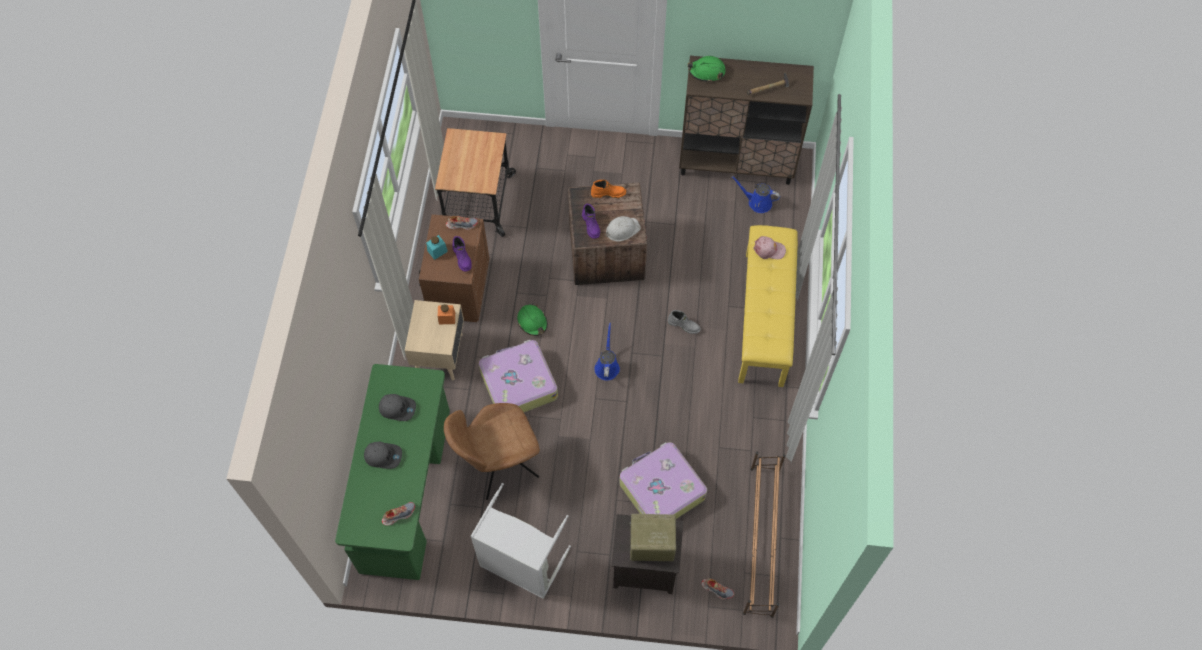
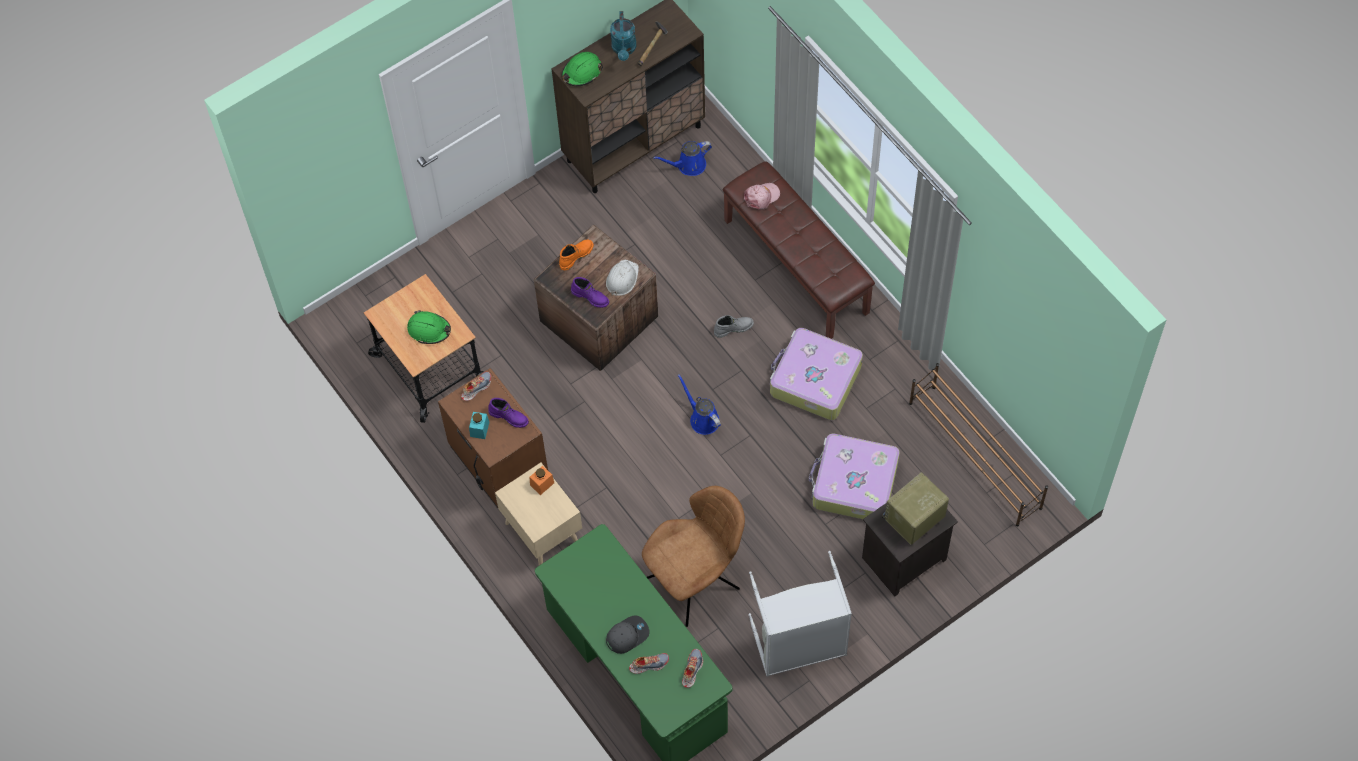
camera: 40 degrees left, 0 degrees up
grey cap [379,394,416,421] -> none
brown chair [444,403,540,500] -> brown chair turned 150 degrees counterclockwise [642,486,745,627]
suitcase [479,340,558,412] -> suitcase moved to [770,328,863,420]
green hard hat [517,303,548,336] -> green hard hat moved to [407,310,451,344]
shoe [701,578,734,599] -> shoe moved to [629,653,669,674]
yellow bench [738,225,798,387] -> brown bench [723,161,875,339]
none -> turquoise watering can [610,11,636,61]

